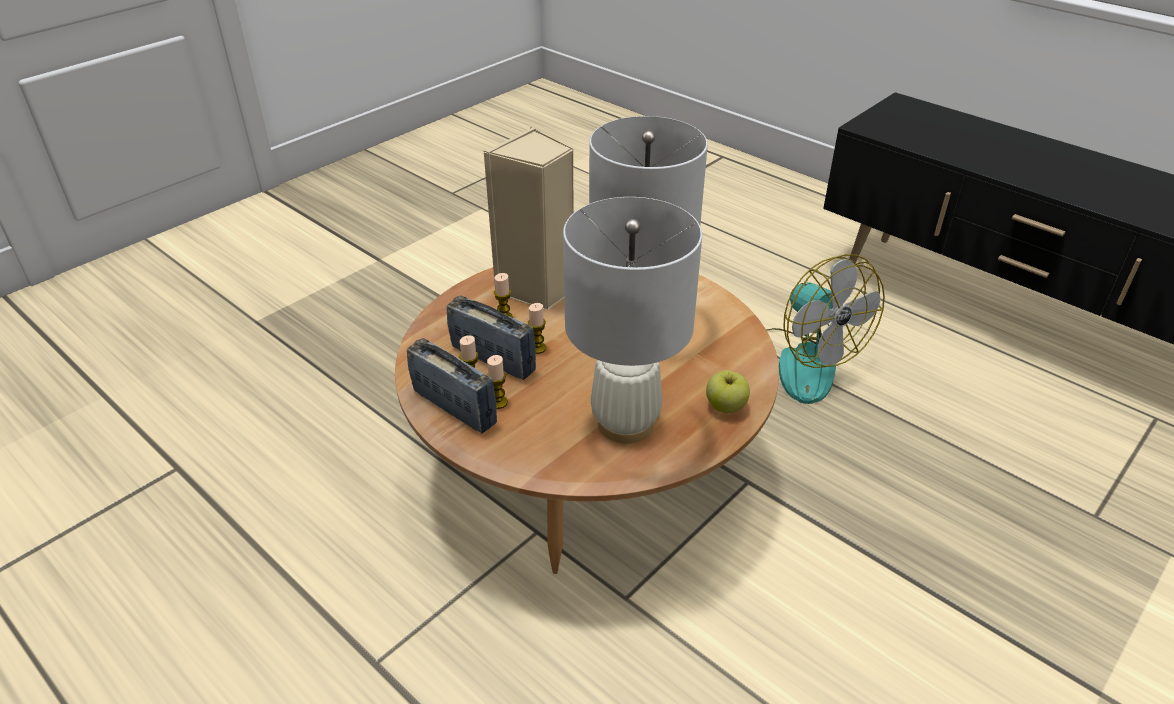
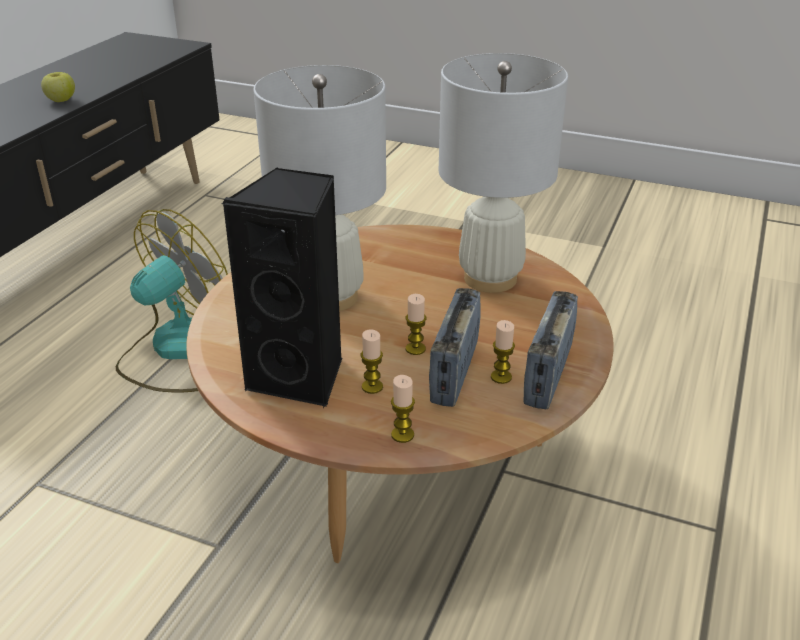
camera: 110 degrees left, 5 degrees down
beige speaker [484,127,574,310] -> black speaker [222,167,342,409]
candle [487,355,508,409] -> candle moved to [391,375,415,443]
apple [706,371,750,413] -> apple moved to [41,72,75,102]

